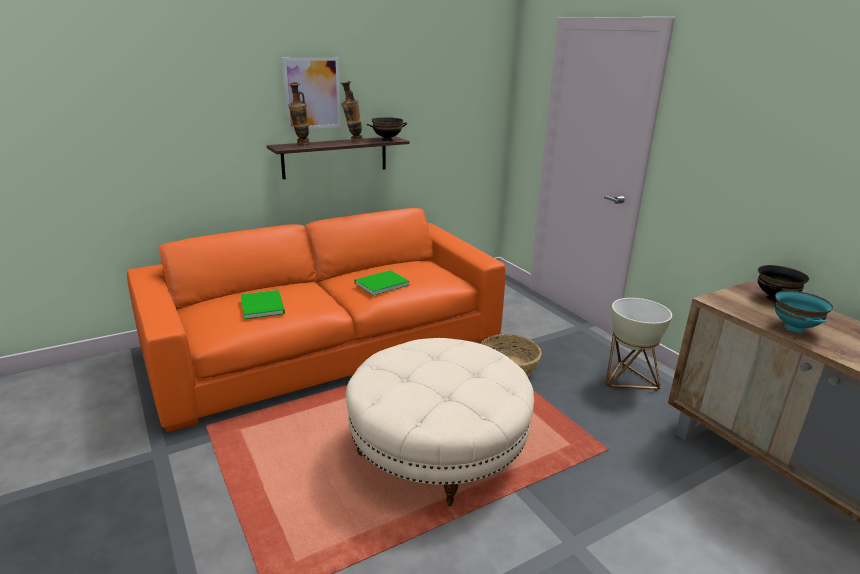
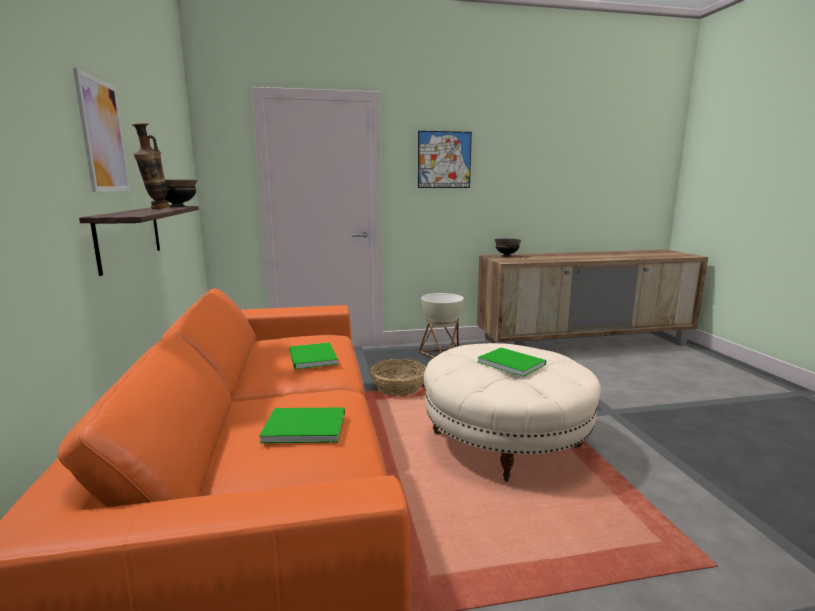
camera: 70 degrees left, 10 degrees down
vase [288,82,310,146] -> none
turquoise bowl [775,290,833,333] -> none
none -> picture [418,131,472,188]
none -> green book [478,348,546,377]

